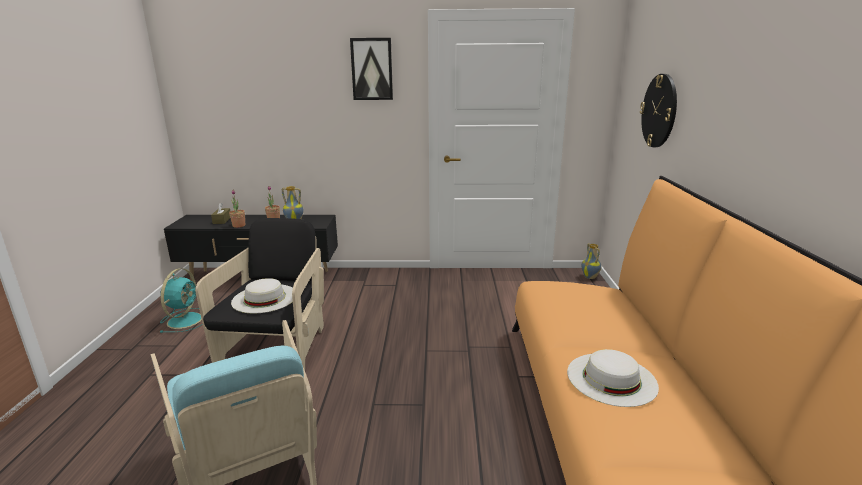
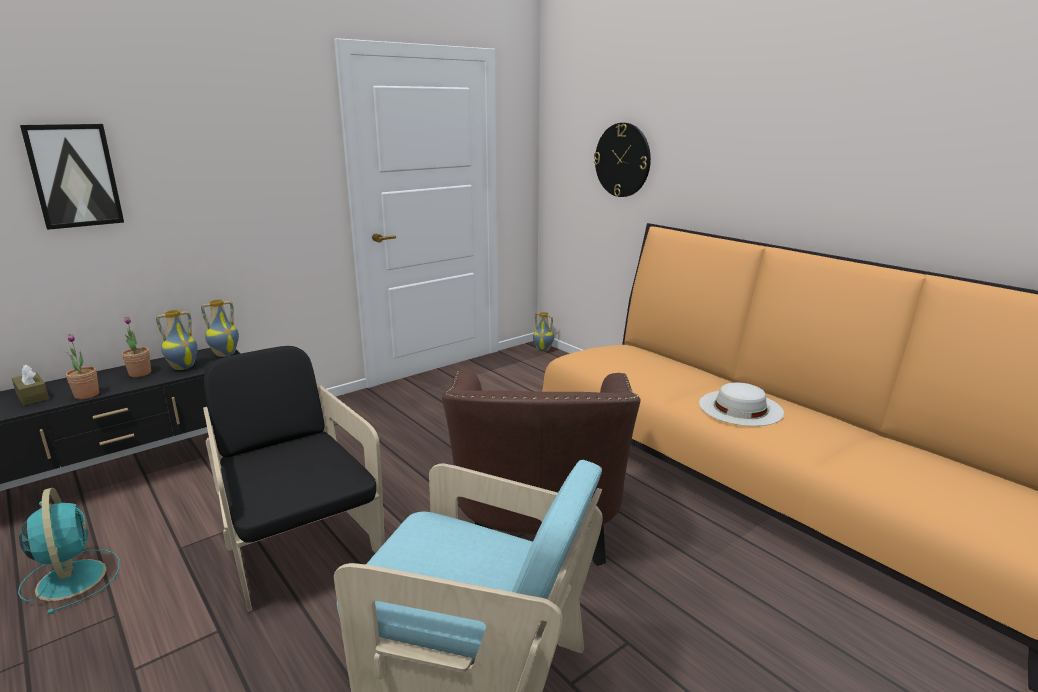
camera: 40 degrees left, 0 degrees up
white hat [231,278,293,313] -> none
picture [350,38,393,100] -> picture moved to [20,124,124,230]
none -> vase [201,299,239,357]
none -> brown armchair [442,371,641,566]

